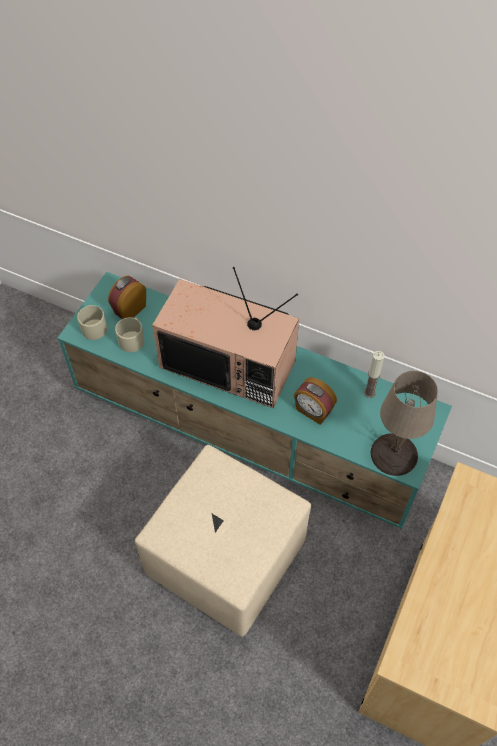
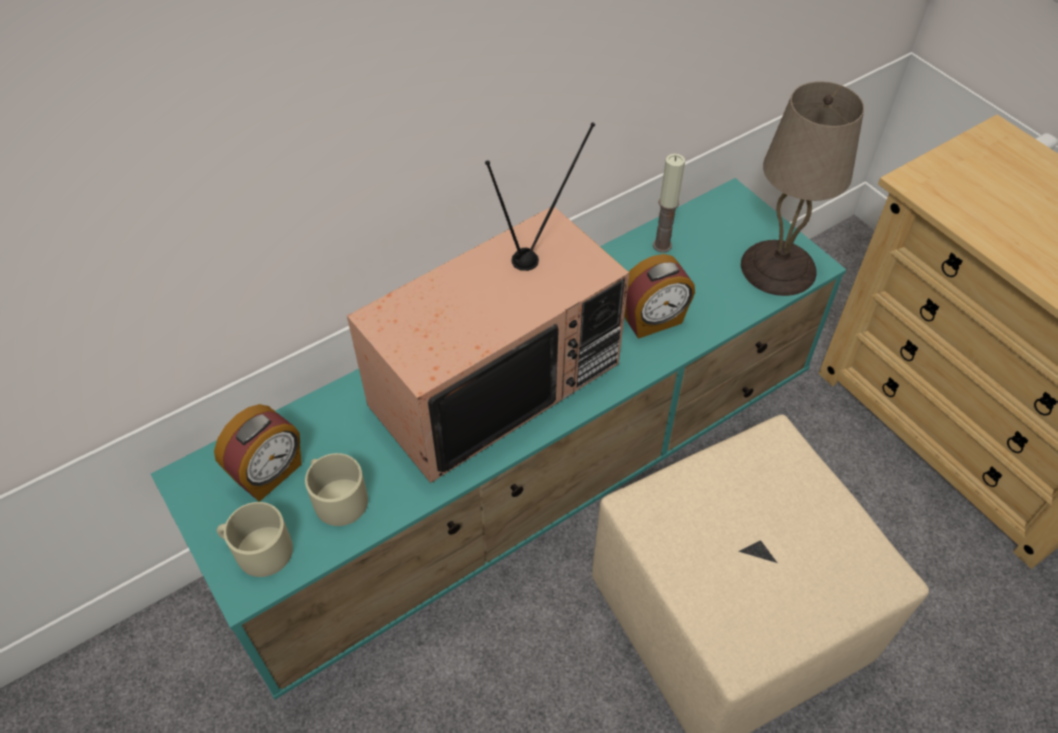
camera: 60 degrees left, 5 degrees down
alarm clock [108,276,146,319] -> alarm clock turned 120 degrees counterclockwise [214,404,302,502]

